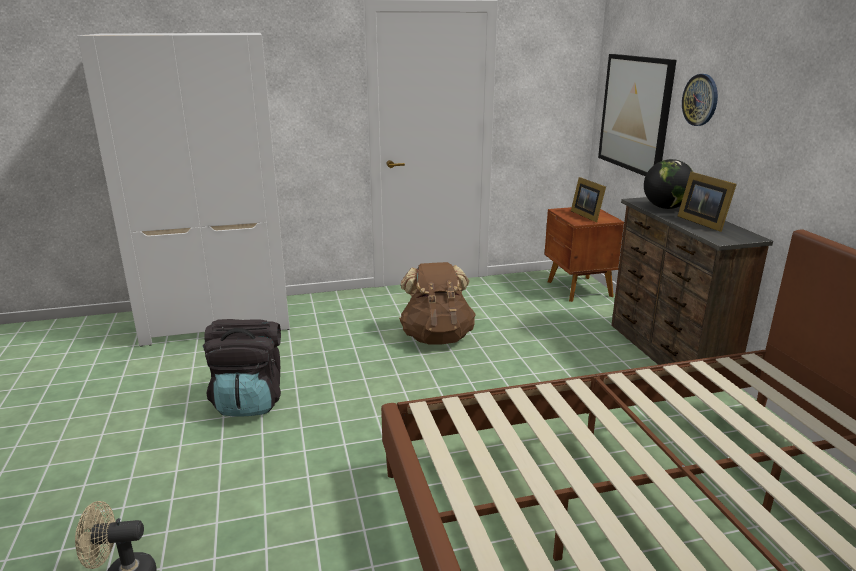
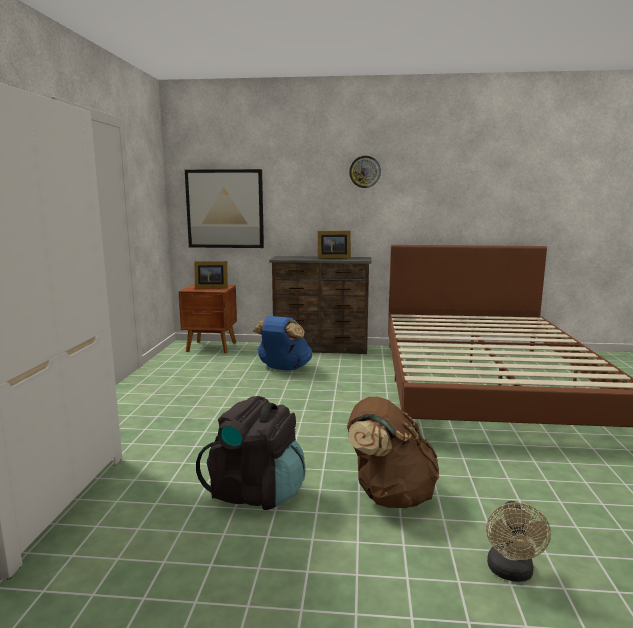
camera: 70 degrees left, 10 degrees down
brown backpack [399,262,476,344] -> brown backpack moved to [347,397,439,508]
globe [644,159,693,209] -> none
wall clock [682,74,718,126] -> wall clock moved to [349,156,381,188]
none -> blue backpack [252,316,312,371]

